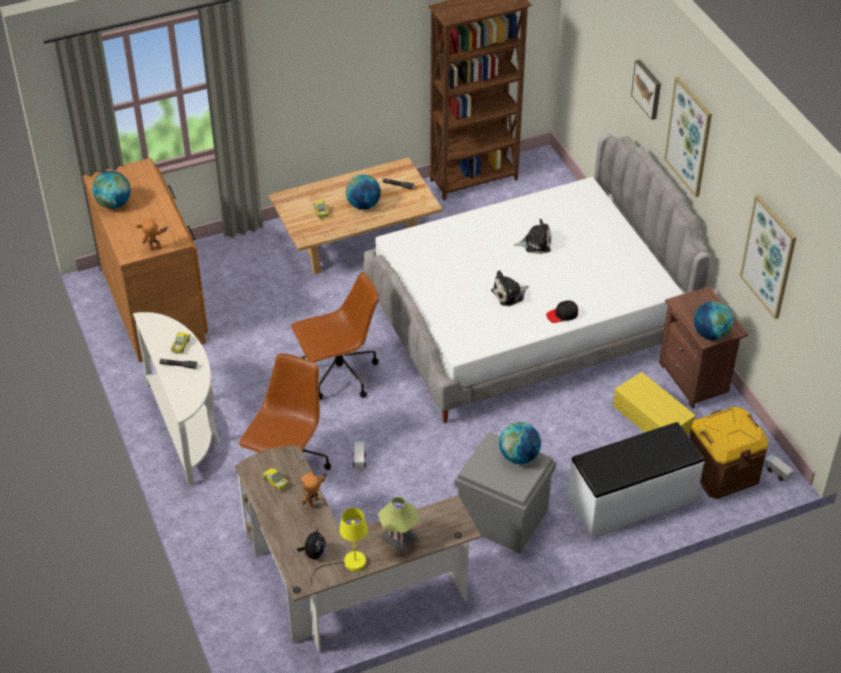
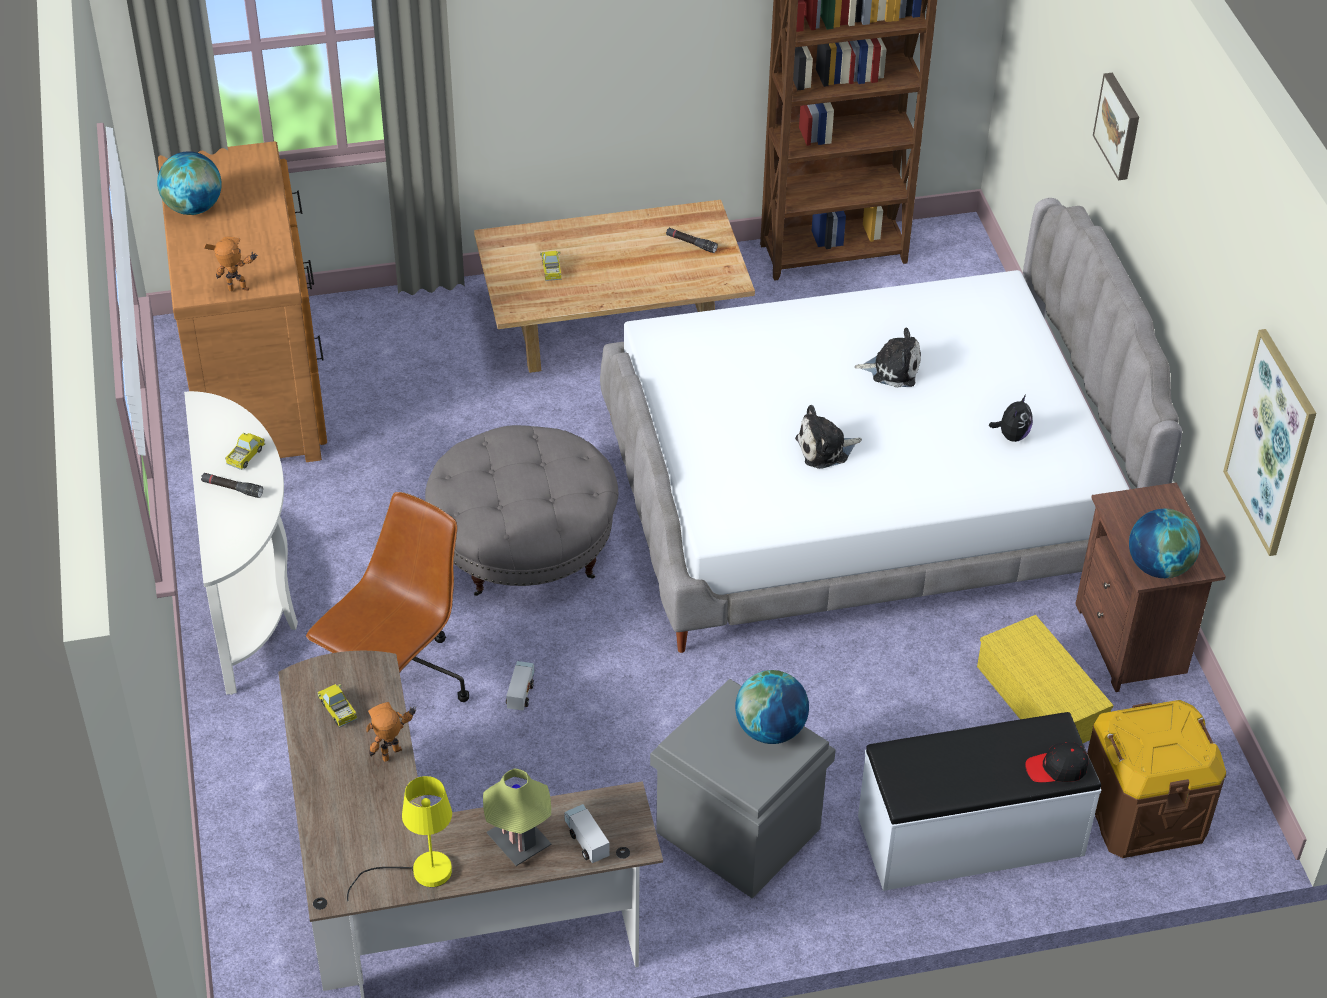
camera: 10 degrees right, 0 degrees up
brown office chair [291,272,379,400] -> grey ottoman [425,425,618,596]
plush toy [297,528,326,559] -> plush toy moved to [989,395,1033,442]
globe [346,174,381,210] -> none
black cap [546,301,578,323] -> black cap moved to [1025,742,1088,782]
picture [664,77,712,197] -> none
toy truck [763,454,794,482] -> toy truck moved to [564,804,610,863]

